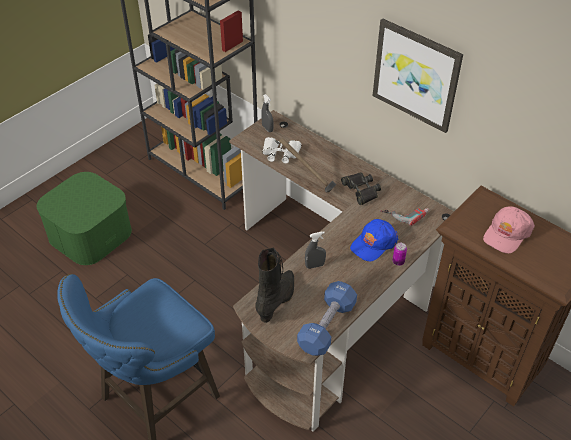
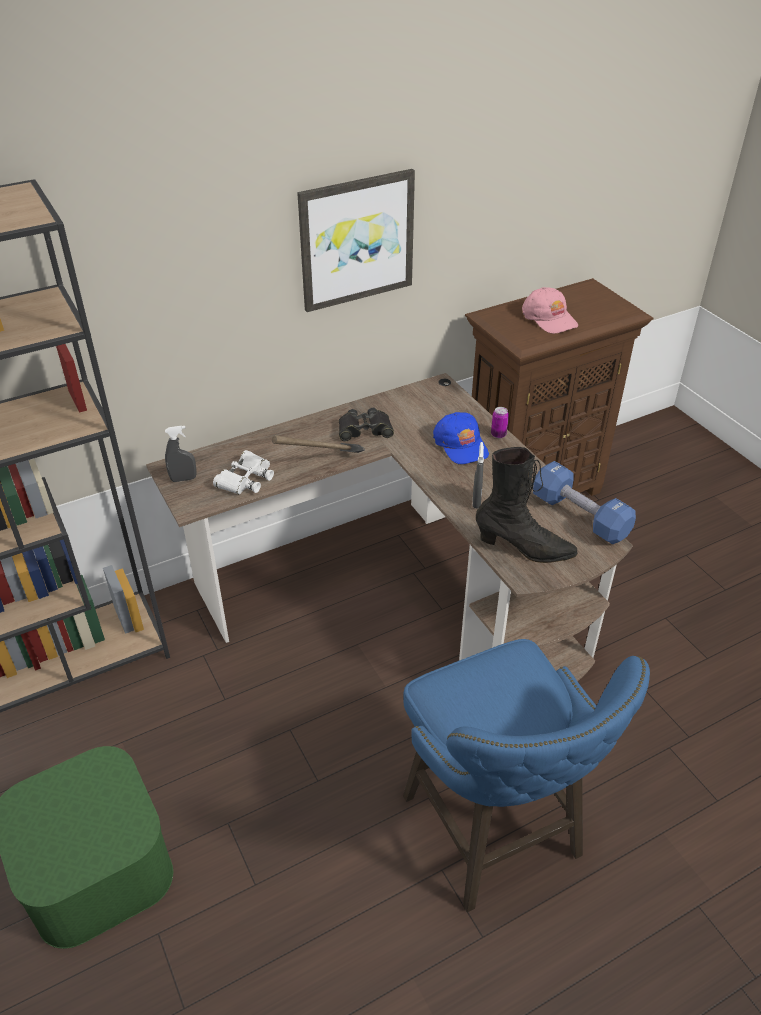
camera: 70 degrees left, 5 degrees down
black boot [255,247,294,323] -> black boot turned 150 degrees clockwise [476,447,578,563]
power drill [380,208,429,226] -> none

